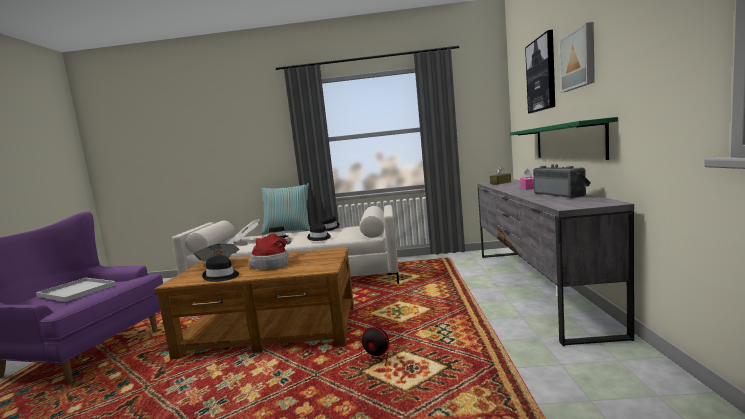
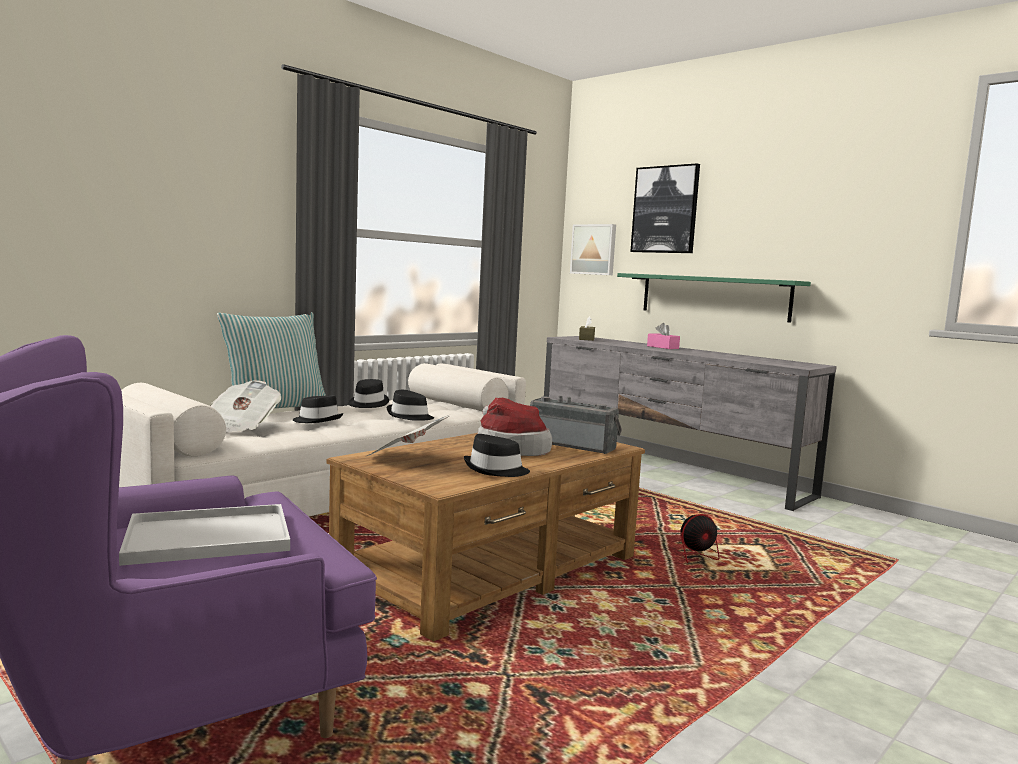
camera: 50 degrees left, 0 degrees up
radio [533,164,591,198] -> radio moved to [530,396,622,454]
picture [559,22,595,92] -> picture moved to [570,224,616,275]

